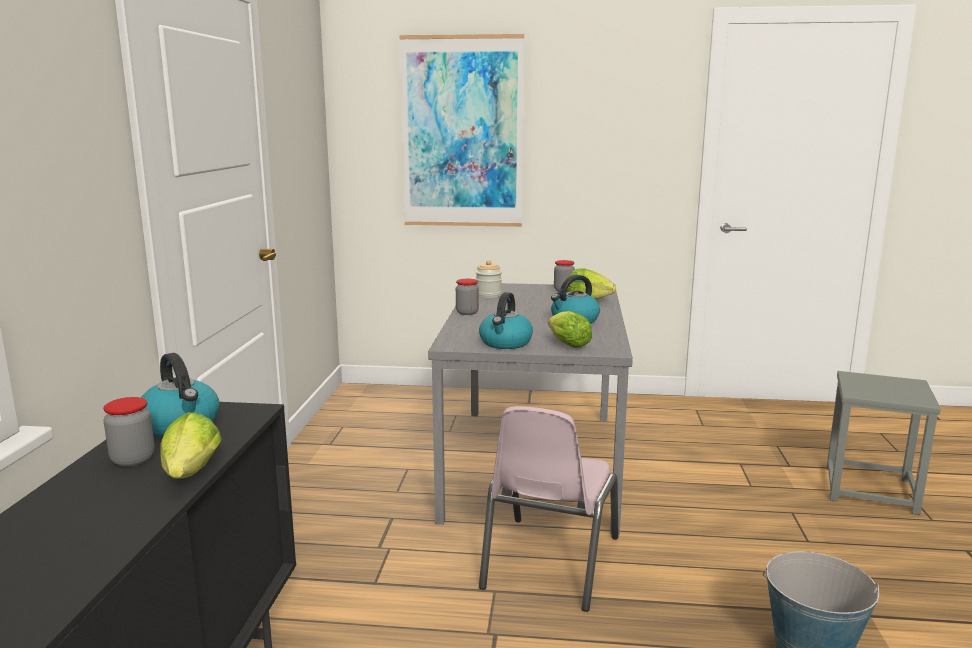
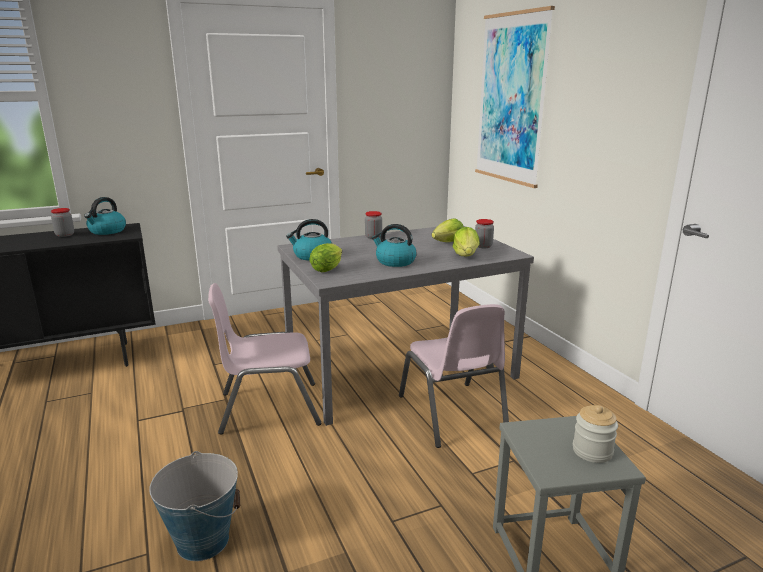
camera: 60 degrees right, 5 degrees up
lettuce [160,412,222,479] -> lettuce moved to [432,218,464,242]
jar [475,260,502,298] -> jar moved to [573,405,618,463]
none -> pink chair [399,304,509,448]

